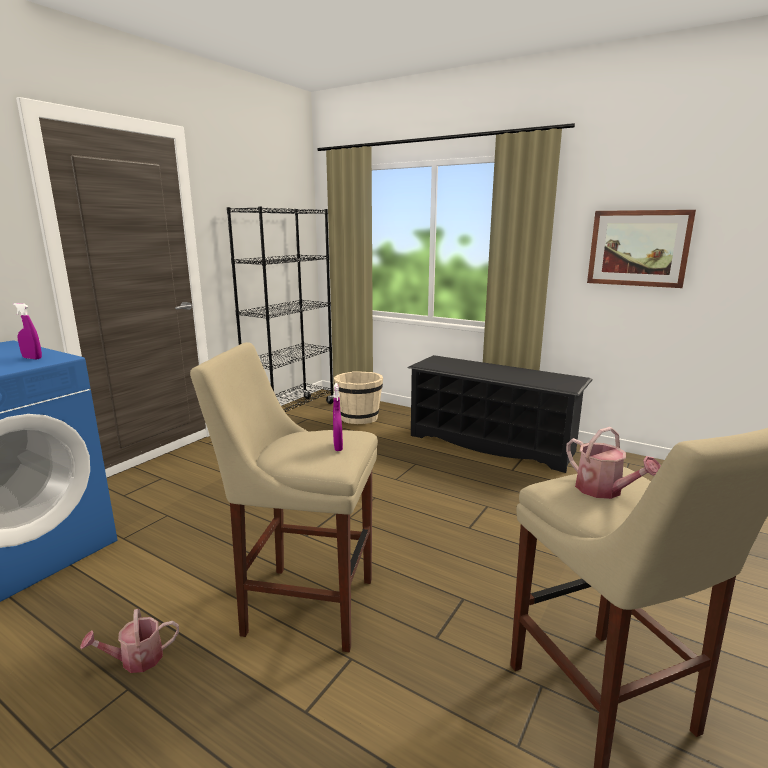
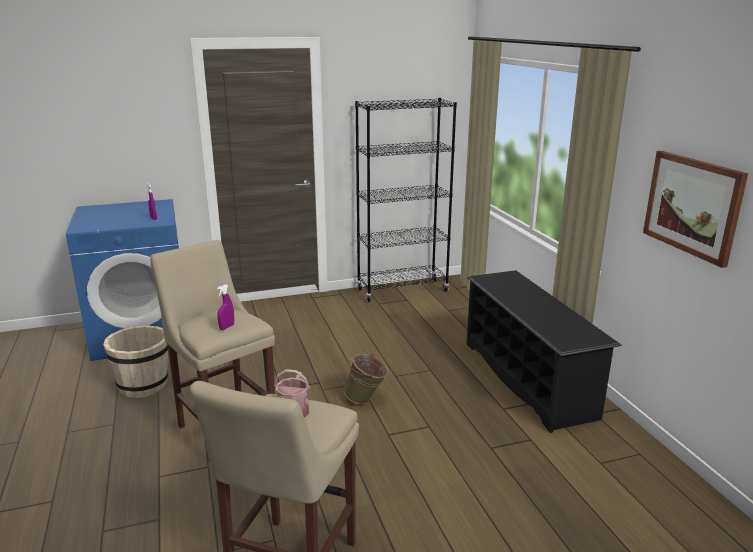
camera: 40 degrees right, 5 degrees up
watering can [80,609,179,673] -> none
beige bucket [334,371,383,424] -> beige bucket moved to [103,325,168,398]
none -> green bucket [344,353,388,404]

